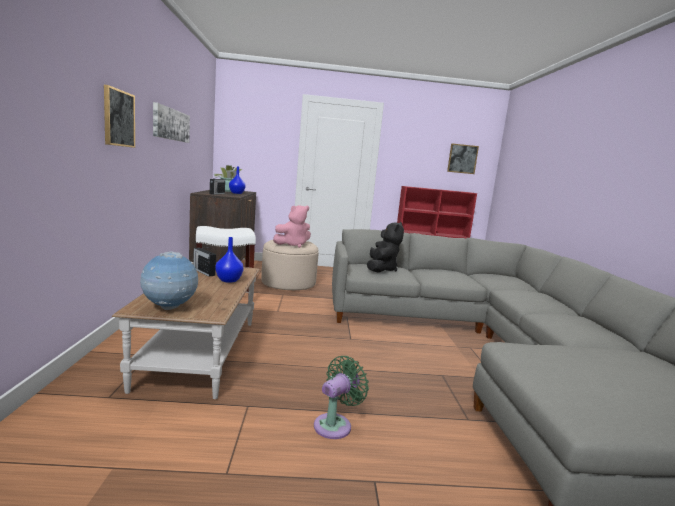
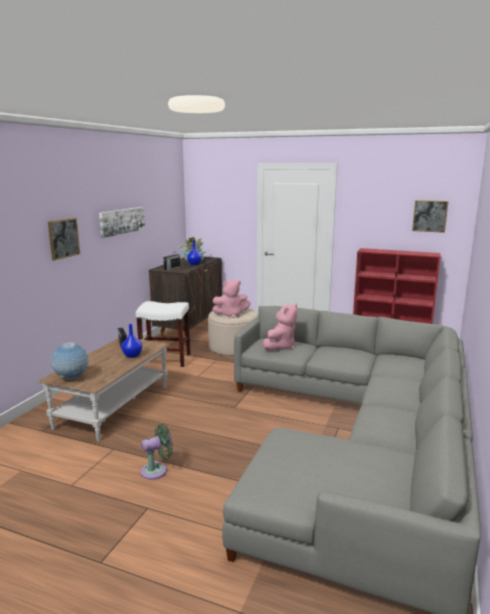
camera: 25 degrees right, 5 degrees up
black plush toy [367,222,404,273] -> pink plush toy [263,304,297,351]

